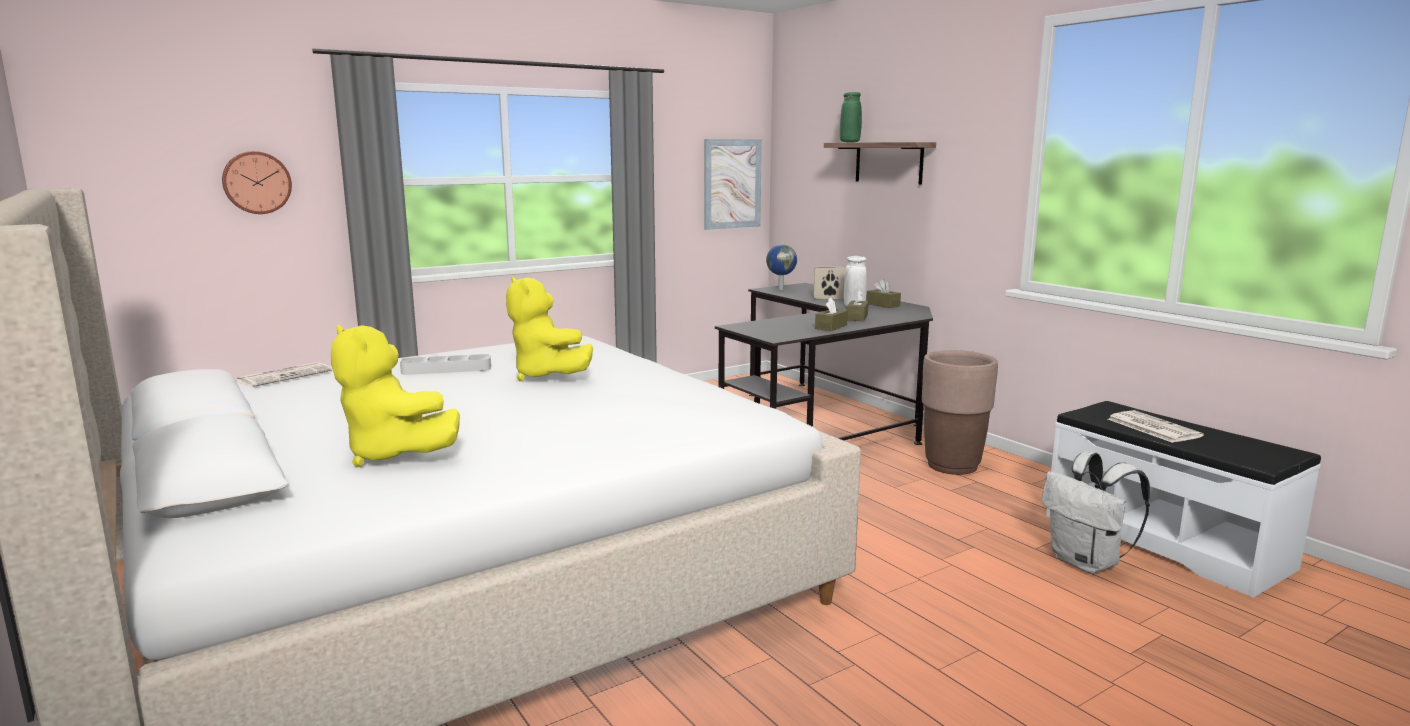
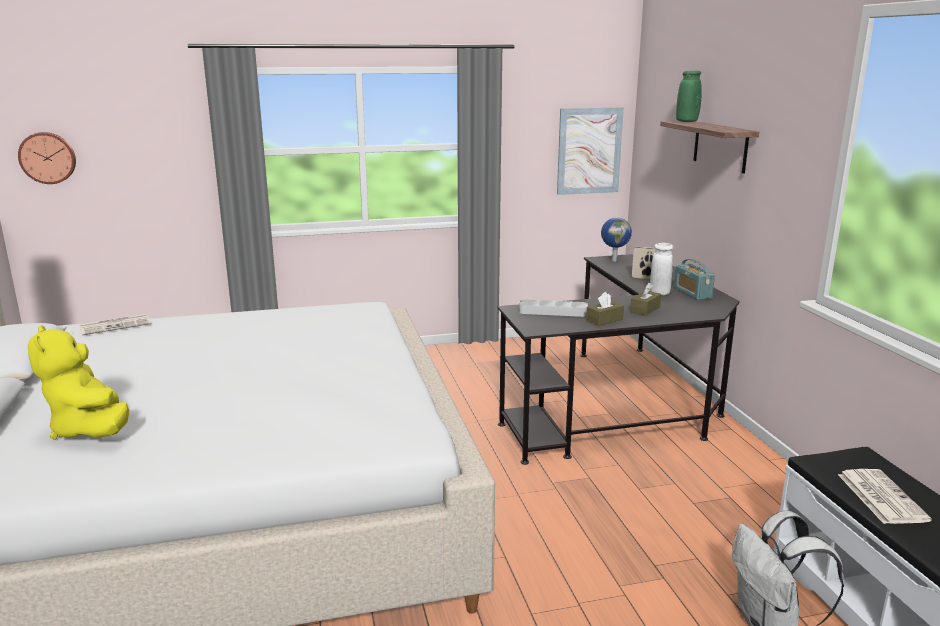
camera: 20 degrees right, 5 degrees up
wall clock [222,151,292,214] -> wall clock moved to [18,132,76,184]
grey tray [400,354,491,375] -> grey tray moved to [519,300,588,317]
yellow plush toy [506,277,593,381] -> none
brown tissue box [866,279,901,308] -> radio [674,259,715,300]
brown planter [922,350,998,475] -> none

